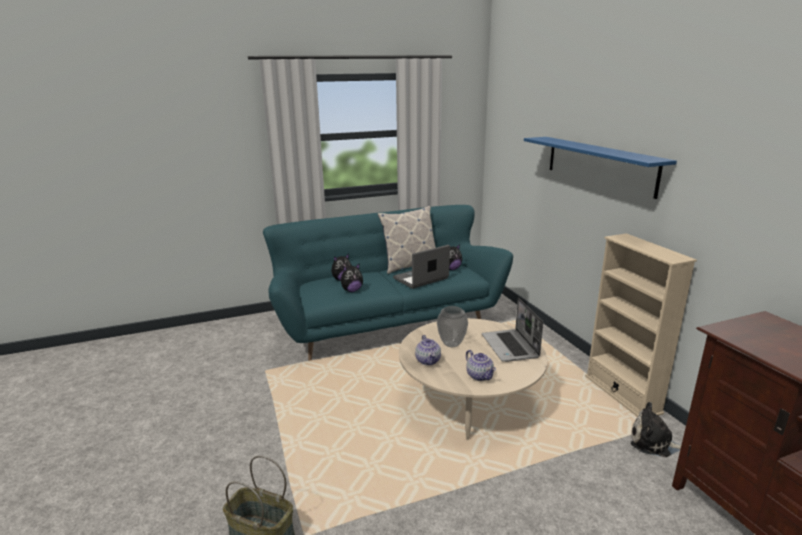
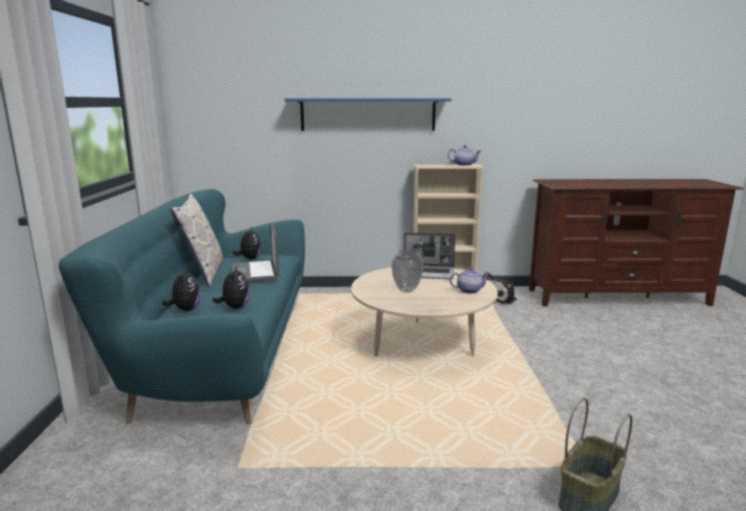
camera: 70 degrees left, 5 degrees down
teapot [415,335,441,365] -> teapot moved to [448,145,481,166]

